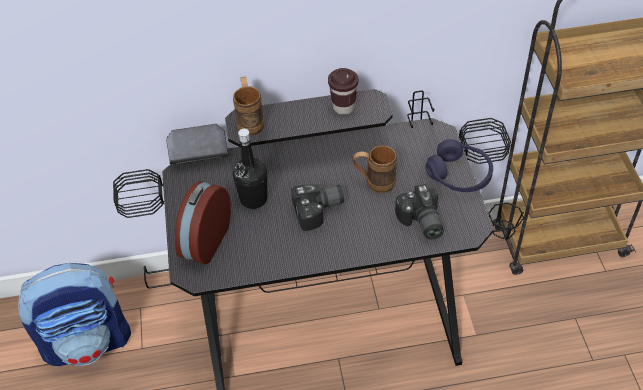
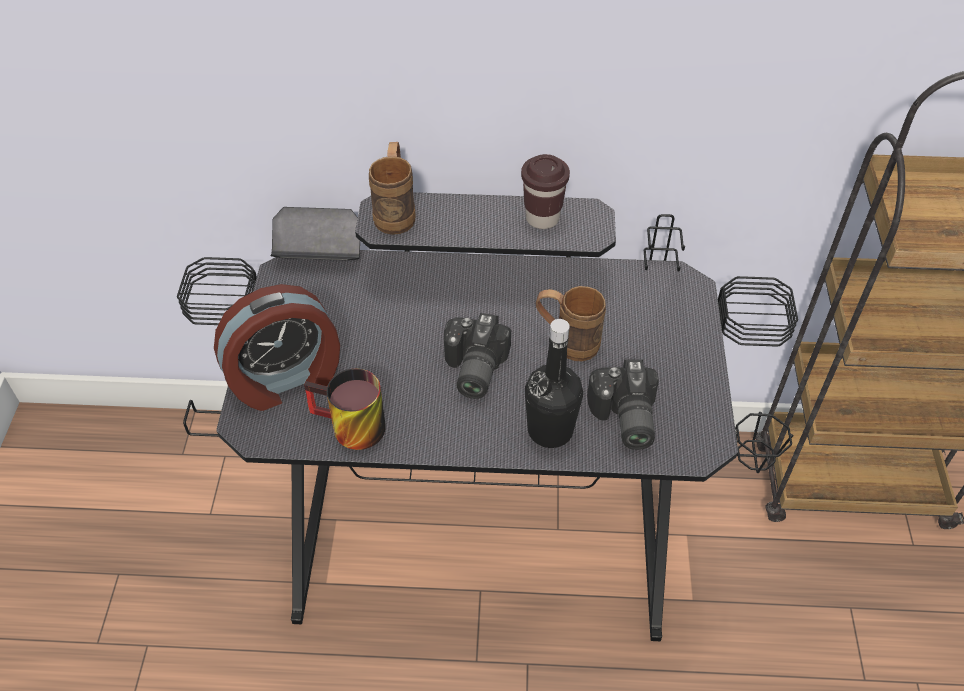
camera: 10 degrees right, 0 degrees up
backpack [18,263,131,366] -> none
alarm clock [175,181,231,264] -> alarm clock turned 150 degrees counterclockwise [214,284,340,411]
black bottle [233,129,267,209] -> black bottle moved to [525,319,583,448]
camera [291,184,344,231] -> camera turned 105 degrees clockwise [444,313,511,399]
purple headphones [425,139,493,192] -> none
none -> mug [304,369,386,450]

